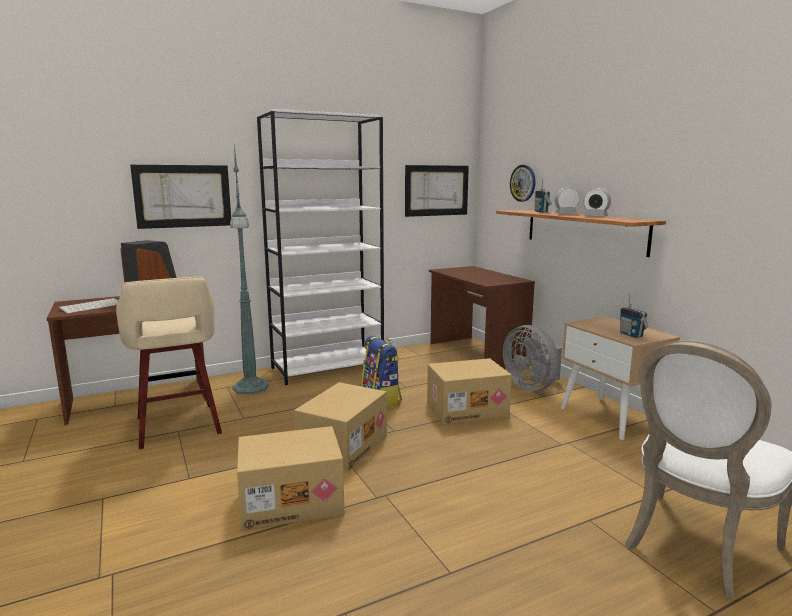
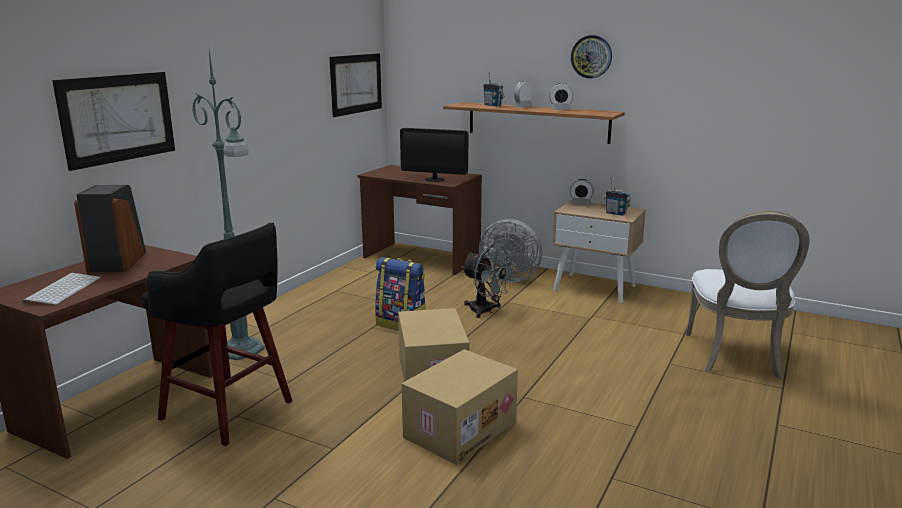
camera: 35 degrees left, 5 degrees up
beige stool [116,277,222,449] -> black stool [142,222,292,446]
white bookcase [257,109,384,385] -> none
cardboard box [427,358,512,424] -> grey fan [461,244,517,318]
wall clock [510,165,535,202] -> wall clock moved to [571,35,612,78]
none -> monitor [400,128,468,182]
none -> alarm clock [570,179,594,205]

